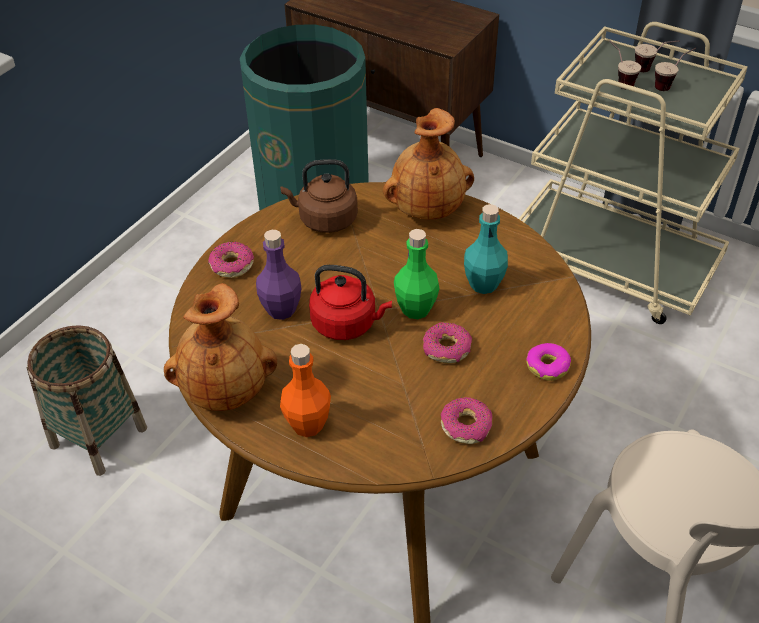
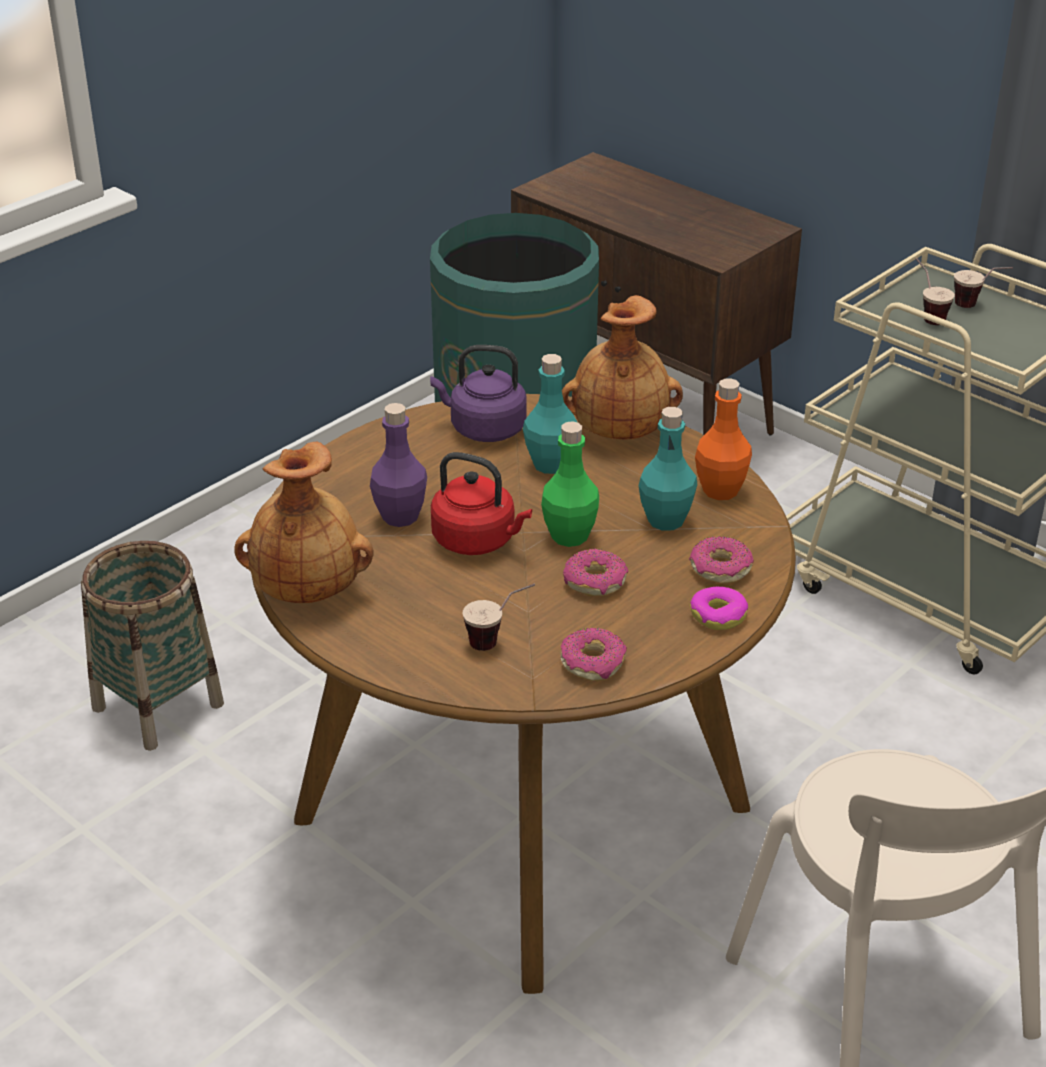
camera: 10 degrees right, 10 degrees down
donut [208,242,254,278] -> donut moved to [689,536,754,584]
brown kettle [280,159,358,233] -> purple kettle [430,345,527,442]
orange bottle [280,344,331,437] -> orange bottle moved to [695,378,752,500]
cup [655,48,696,91] -> cup moved to [463,583,535,651]
none -> turquoise bottle [523,354,577,474]

